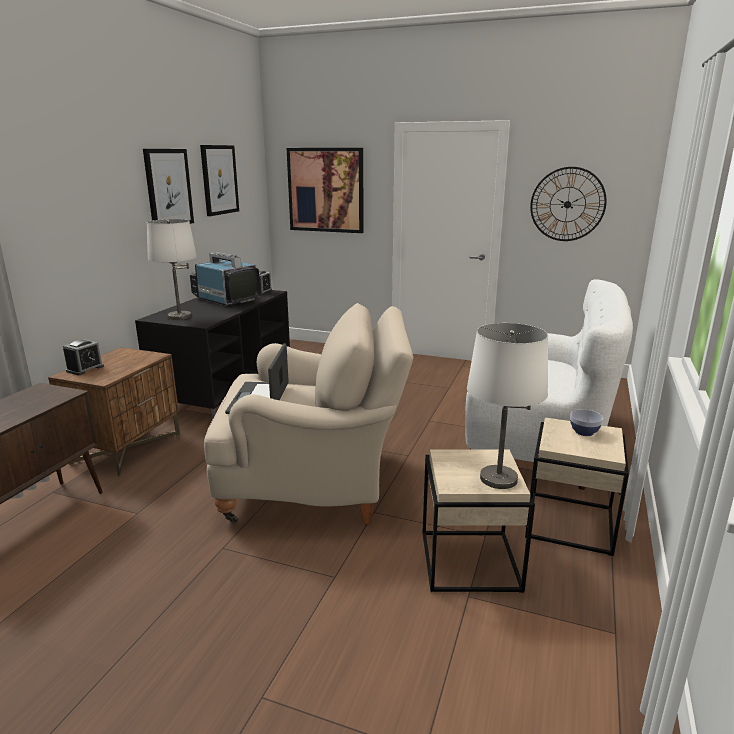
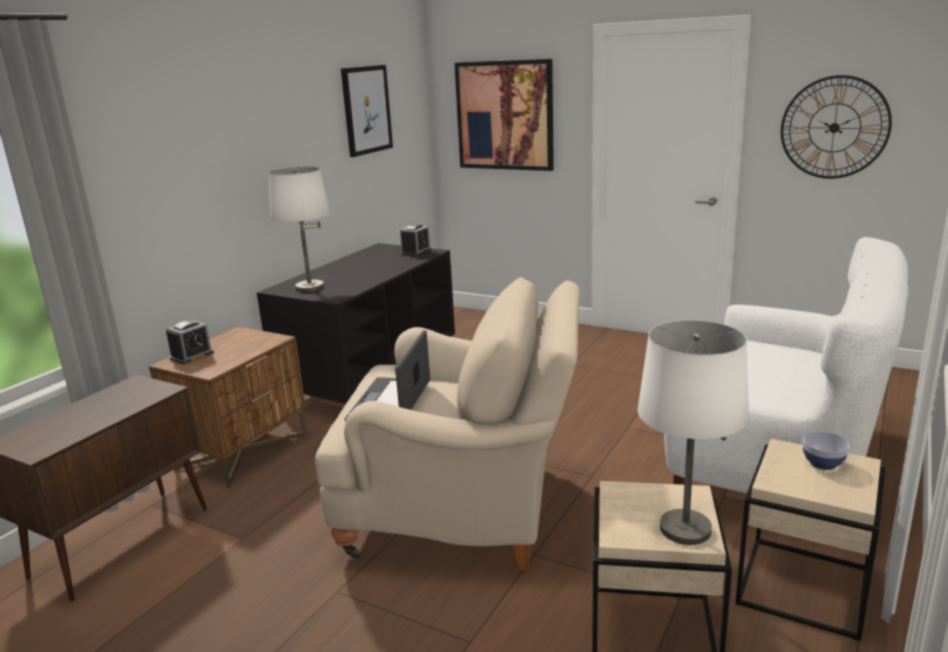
camera: 10 degrees right, 0 degrees up
picture [143,149,194,224] -> none
television [190,252,261,306] -> none

